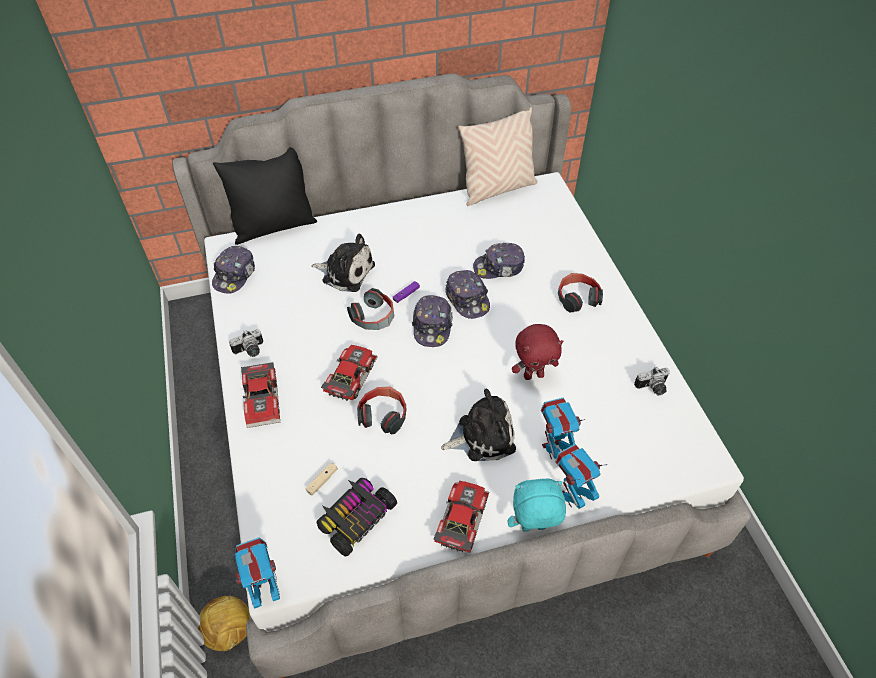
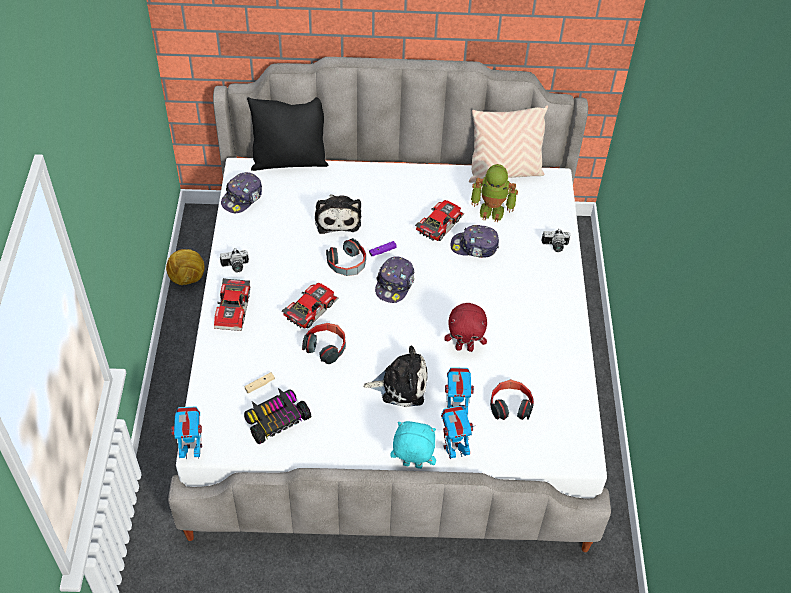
camera: 15 degrees right, 0 degrees up
football [198,596,250,651] -> football moved to [166,249,205,285]
plush toy [311,234,375,292] -> plush toy turned 45 degrees clockwise [315,194,361,234]
toy car [433,481,489,553] -> toy car moved to [415,200,464,241]
cap [445,270,490,319] -> none
headphones [558,273,603,313] -> headphones moved to [490,379,534,420]
camera [634,367,670,395] -> camera moved to [542,229,570,252]
none -> toy robot [471,164,518,222]

